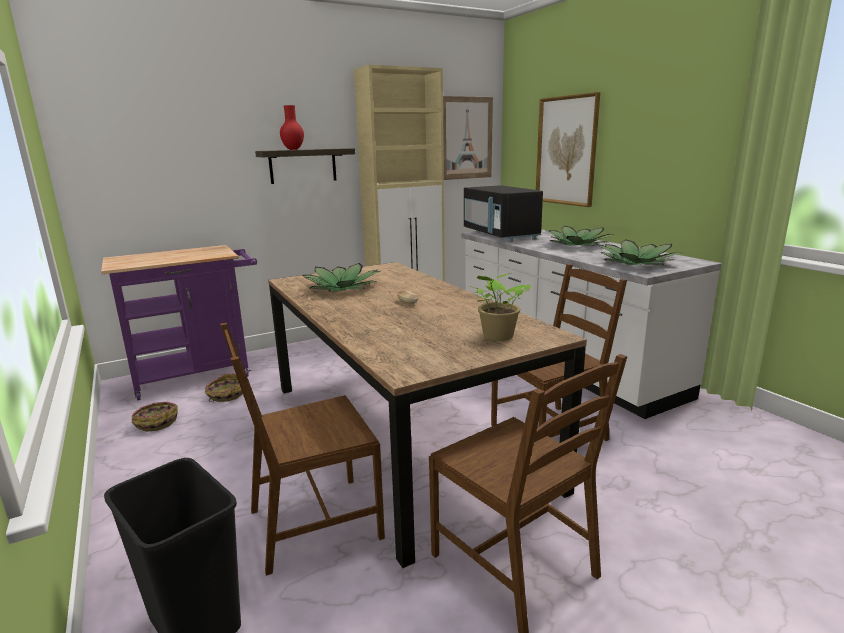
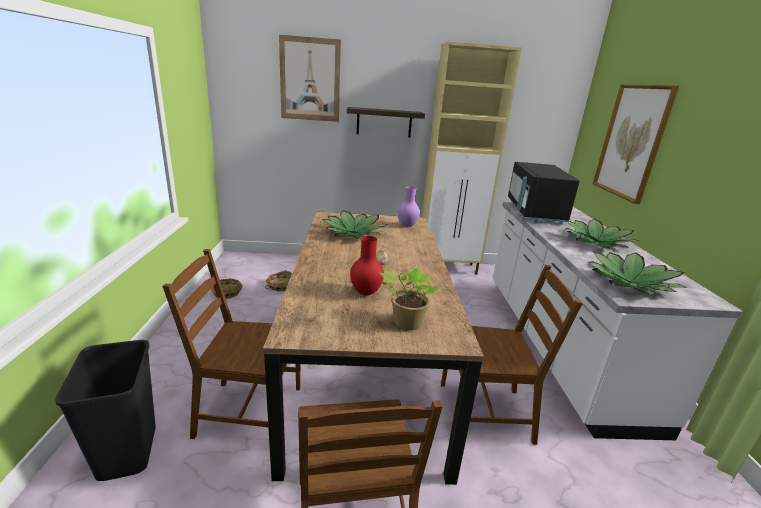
camera: 25 degrees right, 5 degrees up
purple cart [101,245,257,401] -> none
red vase [280,105,304,150] -> red vase moved to [350,236,384,295]
picture [443,96,493,180] -> picture moved to [279,35,341,122]
none -> purple vase [397,186,420,227]

